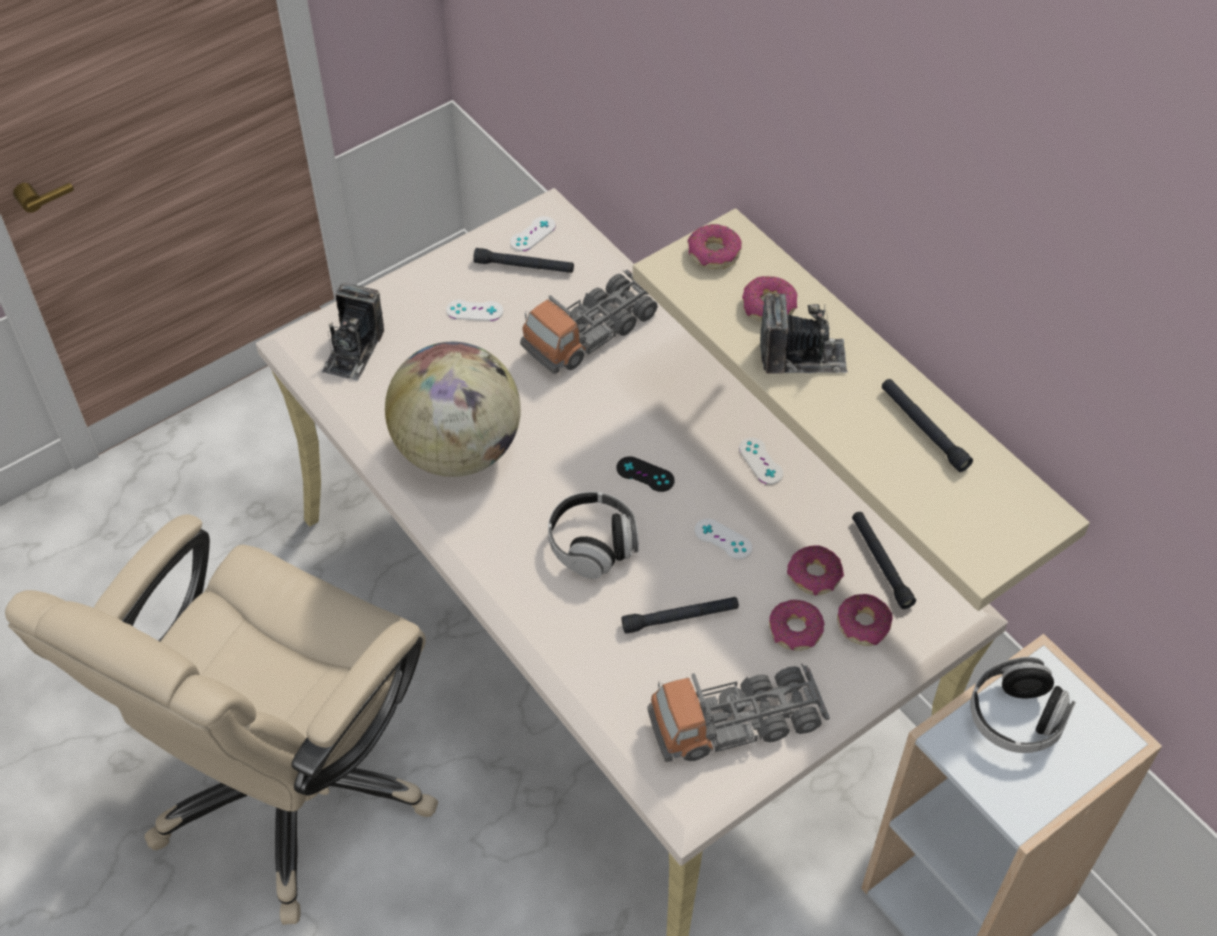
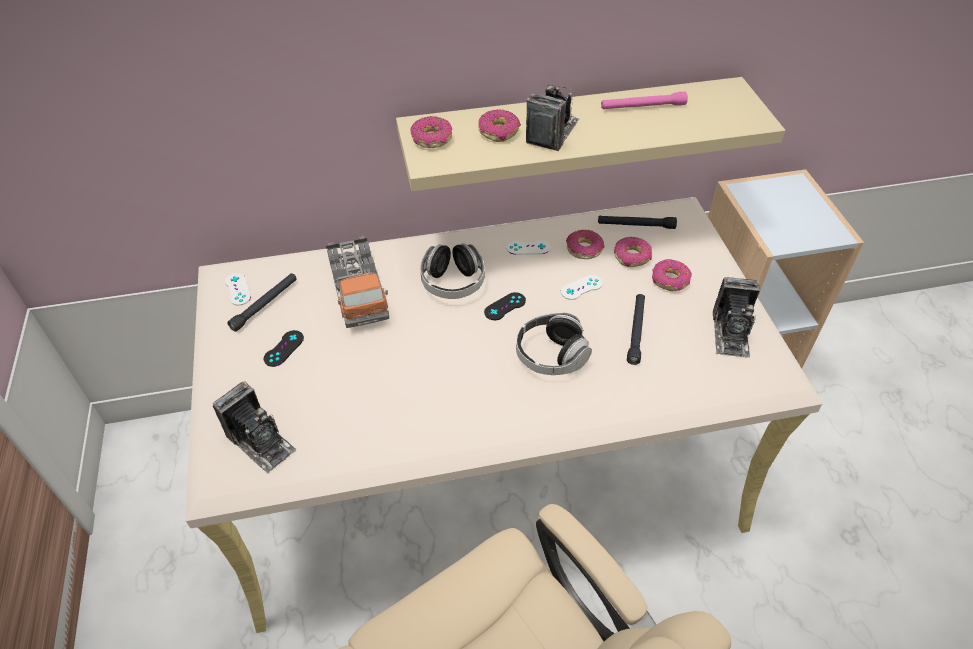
camera: 65 degrees left, 5 degrees down
globe [385,342,521,477] -> none
white game controller [446,300,503,321] -> black game controller [264,330,304,367]
toy truck [647,664,830,762] -> camera [713,277,760,358]
donut [837,594,893,646] -> donut moved to [566,230,604,259]
black flashlight [882,379,973,472] -> pink flashlight [601,92,688,109]
headphones [970,657,1076,753] -> headphones moved to [420,243,485,299]

